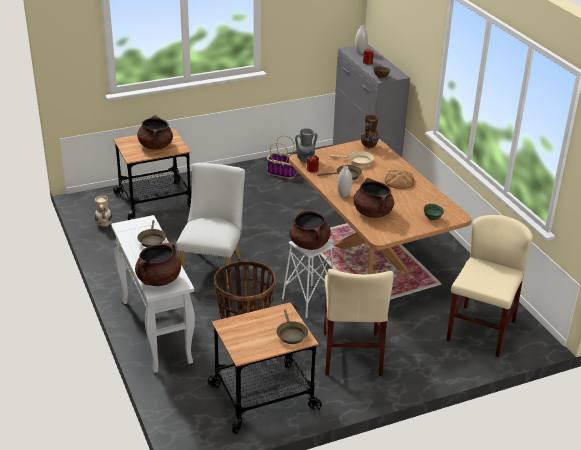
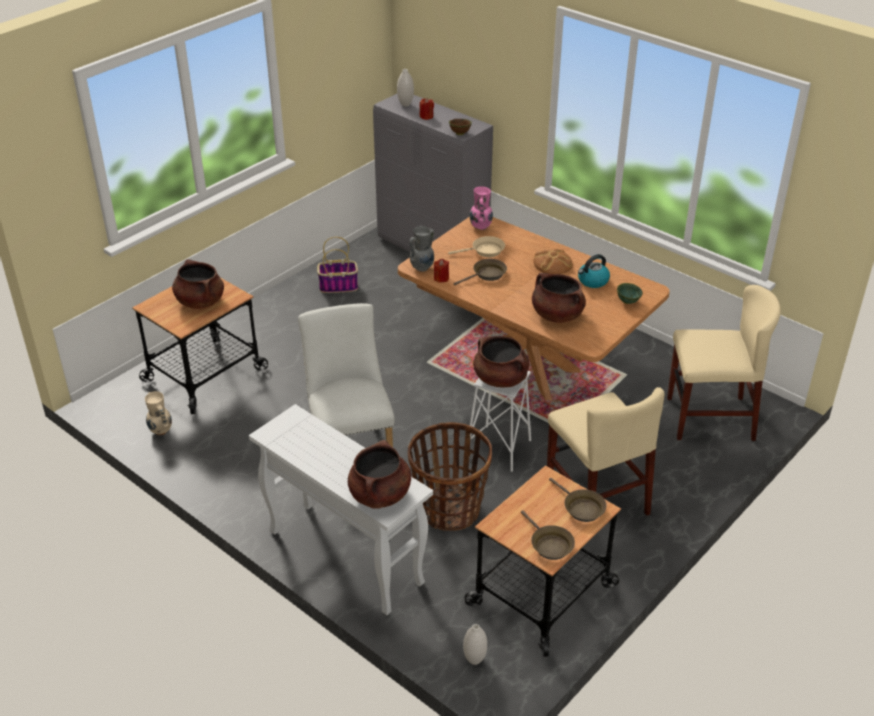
camera: 25 degrees left, 5 degrees up
brown frying pan [137,220,166,247] -> brown frying pan moved to [521,510,575,560]
white vase [337,166,352,197] -> white vase moved to [463,624,487,665]
brown vase [361,115,379,149] -> pink vase [470,186,493,230]
beige chair [446,215,533,357] -> beige chair turned 90 degrees clockwise [667,285,781,441]
none -> kettle [578,254,610,288]

